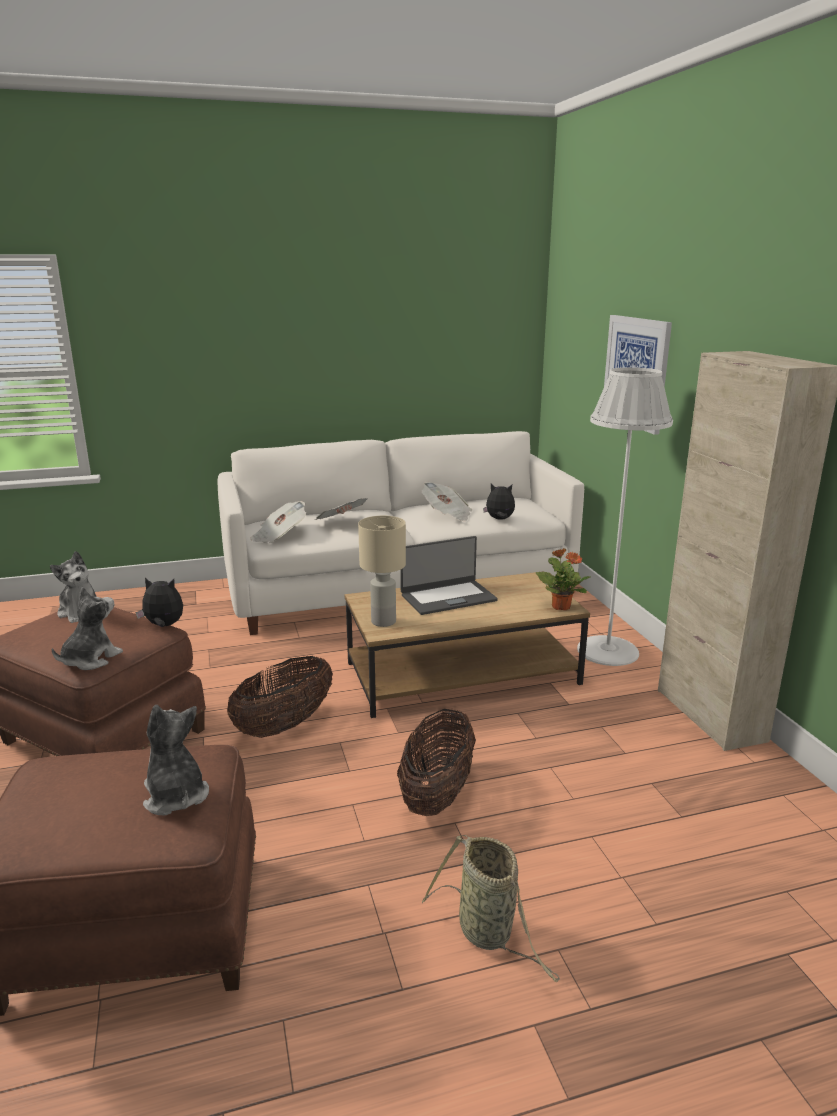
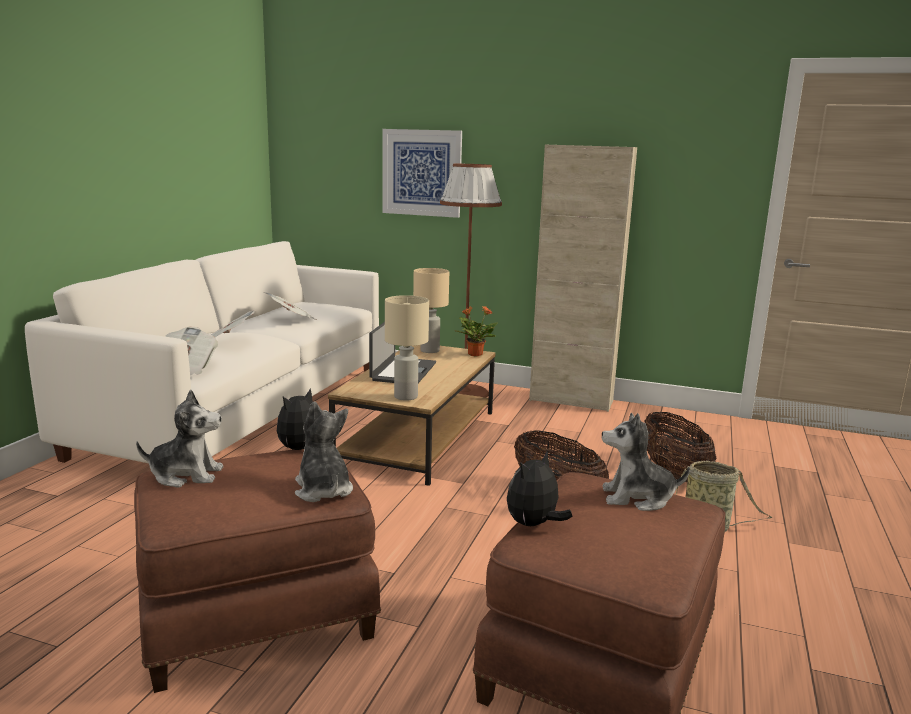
camera: 55 degrees left, 5 degrees down
basket [227,656,333,738] -> basket moved to [645,412,716,482]
plush toy [483,484,515,520] -> plush toy moved to [507,451,572,526]
white floor lamp [577,367,673,666] -> brown floor lamp [440,164,502,397]
none -> beige table lamp [413,268,449,353]

